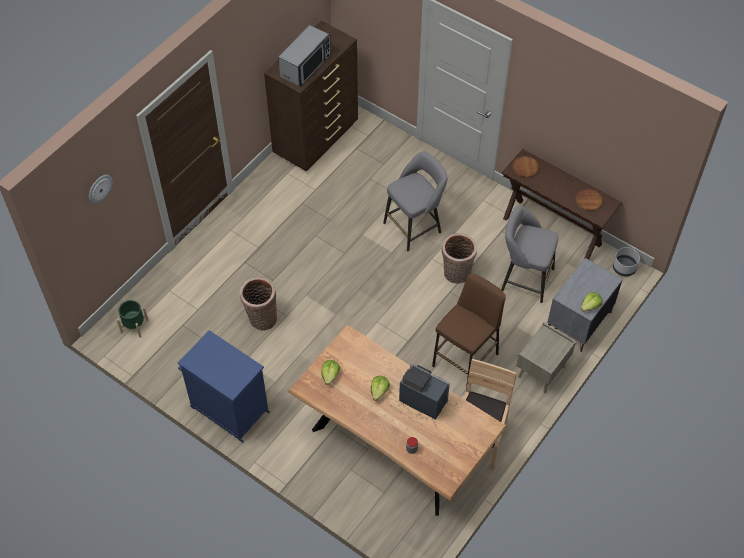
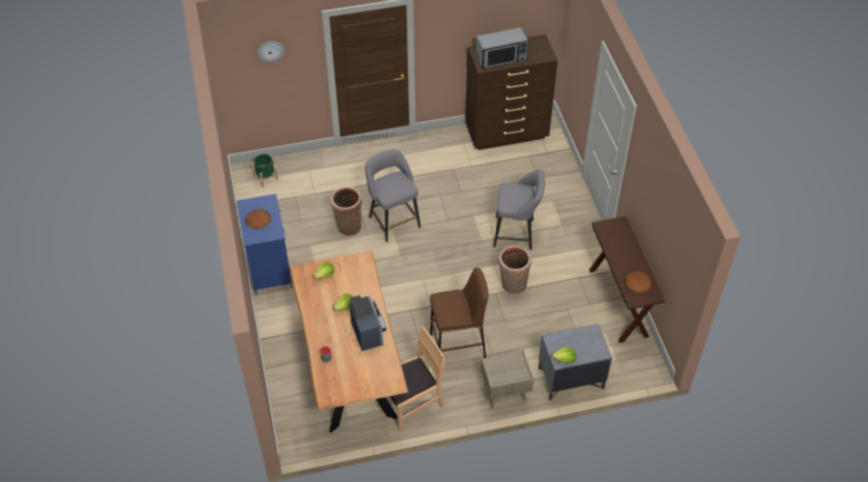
camera: 40 degrees right, 5 degrees down
grey stool [501,206,559,303] -> grey stool moved to [365,149,421,242]
brown plate [512,156,539,177] -> brown plate moved to [245,209,271,229]
grey planter [613,247,640,277] -> none

